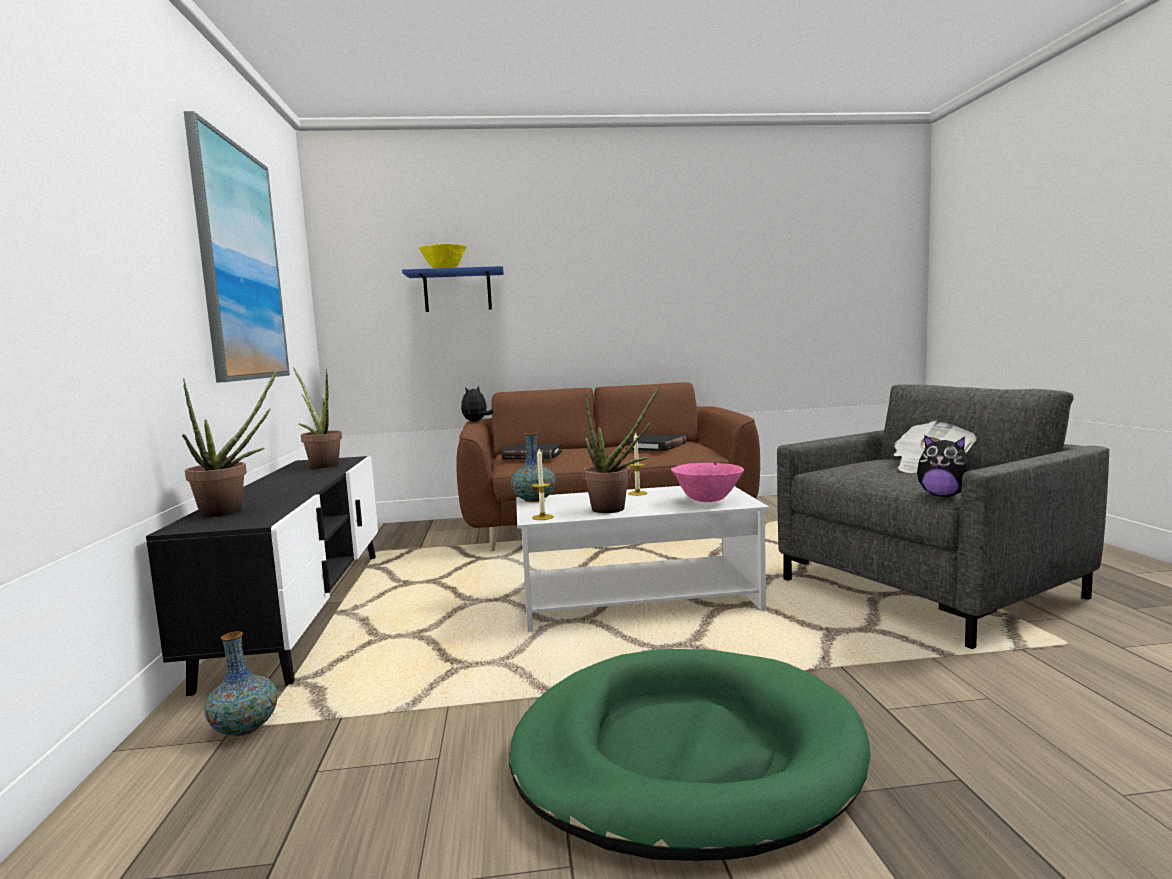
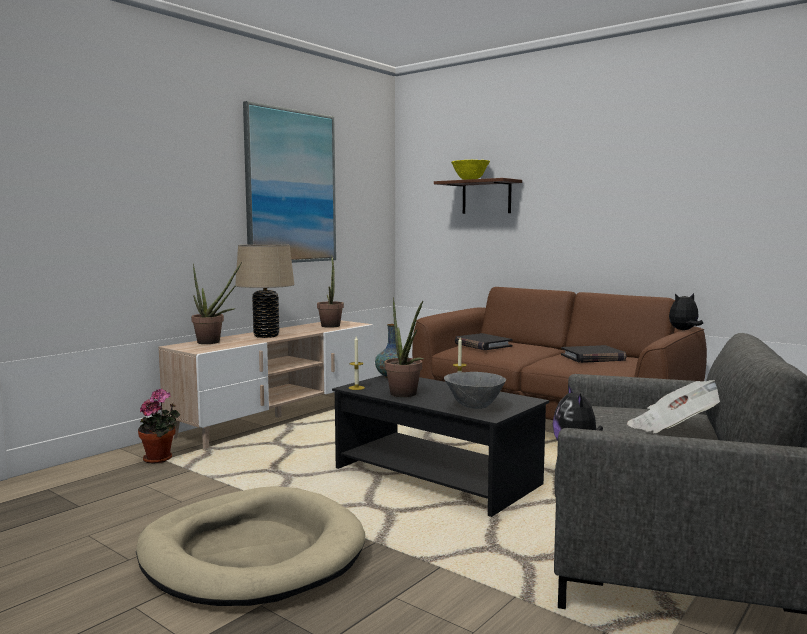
camera: 45 degrees right, 0 degrees up
black tv stand [146,456,378,696] -> beige tv stand [159,320,374,449]
vase [204,631,277,736] -> potted plant [138,389,181,463]
blue shelf [402,266,504,312] -> brown shelf [434,178,522,214]
plush toy [461,386,493,422] -> plush toy moved to [669,293,703,330]
green dog bed [509,649,871,861] -> beige dog bed [136,486,365,606]
white coffee table [516,486,769,632] -> black coffee table [332,375,549,517]
pink bowl [671,463,744,502] -> grey bowl [444,372,506,409]
none -> beige table lamp [235,244,294,338]

